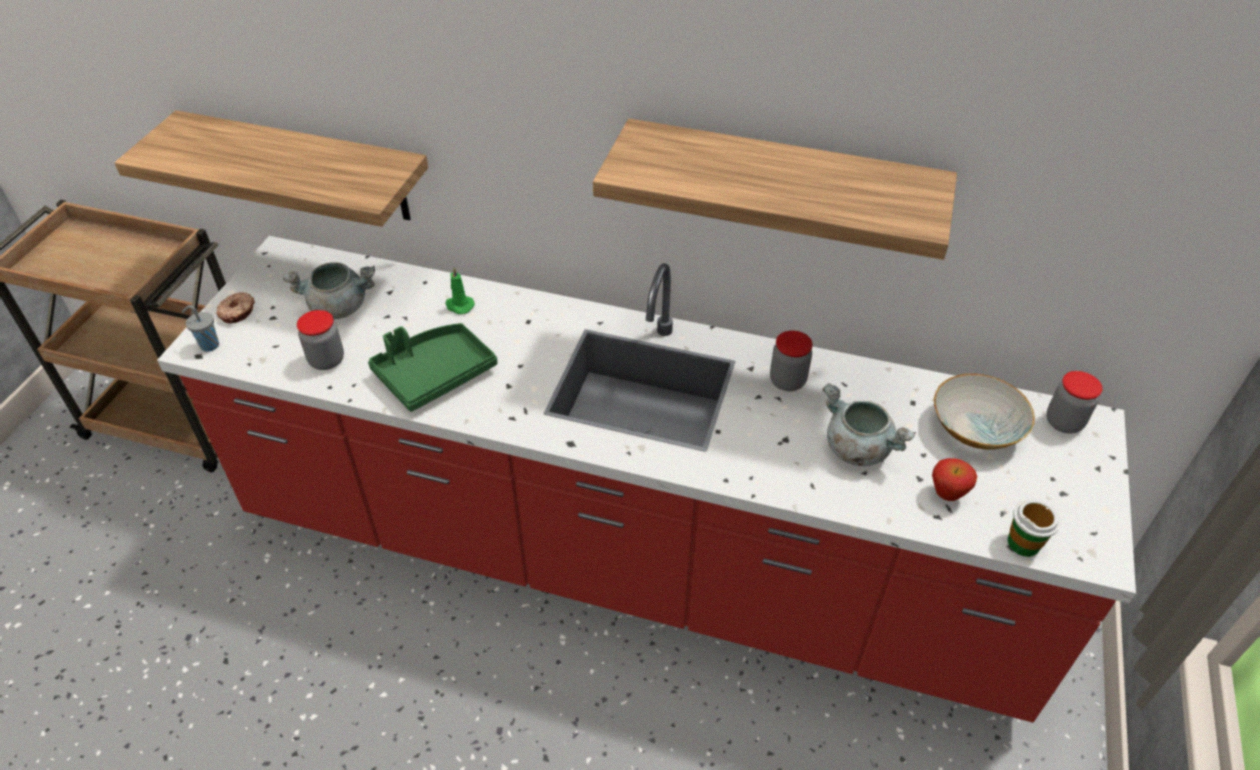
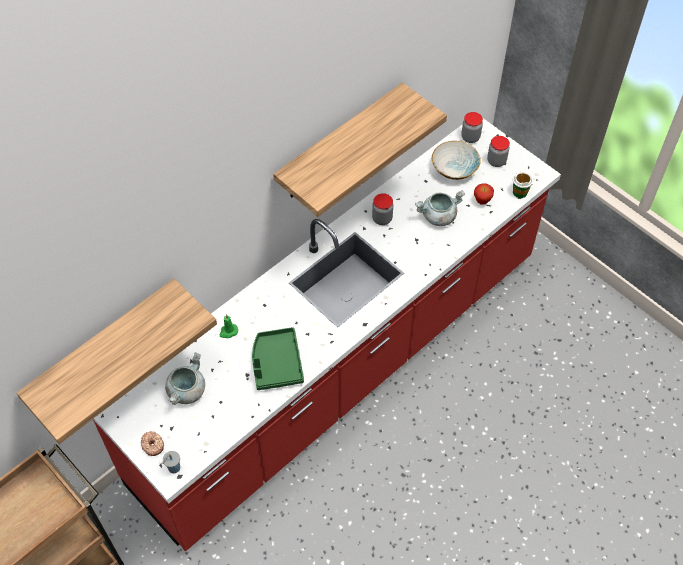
camera: 60 degrees left, 10 degrees up
jar [297,310,344,370] -> jar moved to [487,136,510,167]

